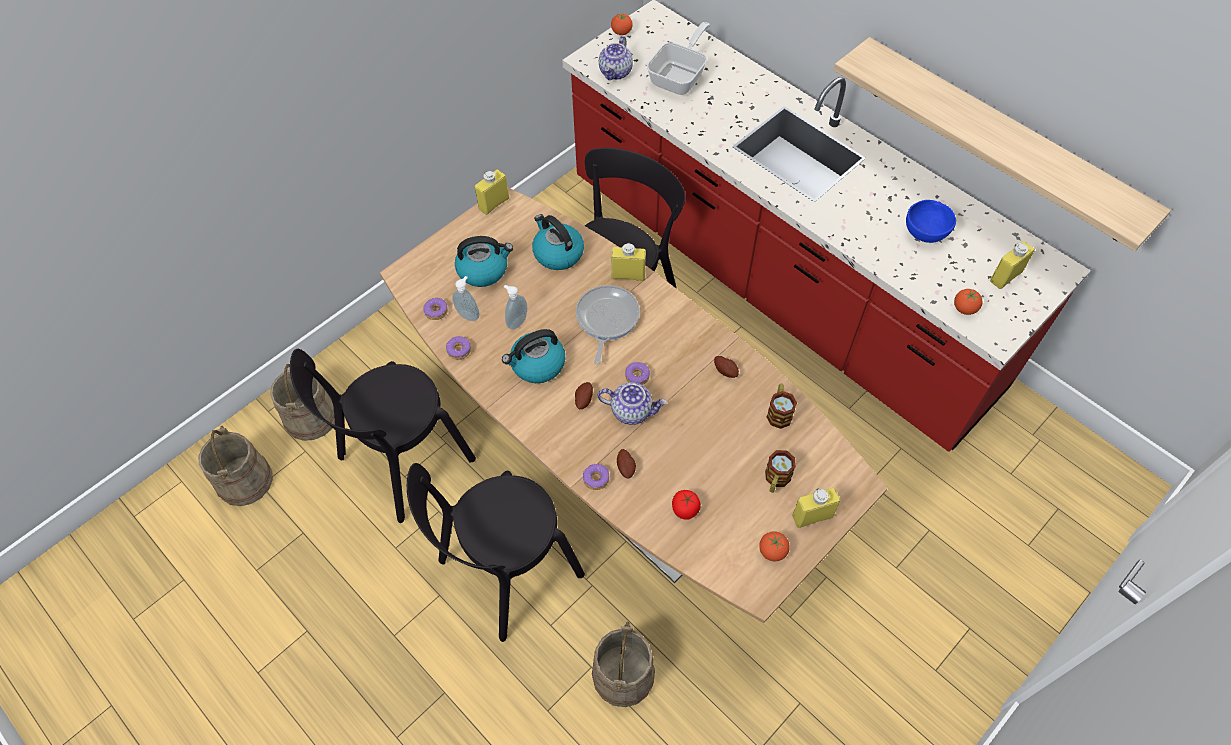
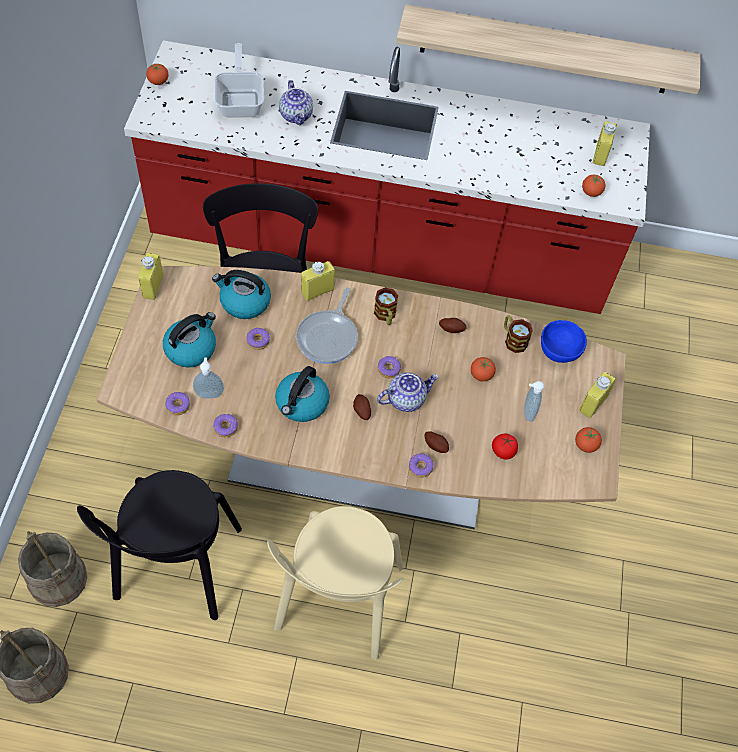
camera: 40 degrees left, 0 degrees up
black chair [407,463,585,642] -> beige chair [267,506,404,660]
soap dispenser [504,285,527,330] -> soap dispenser moved to [524,381,544,421]
frying pan [576,285,640,365] -> frying pan turned 135 degrees counterclockwise [296,287,358,364]
beige bucket [592,622,655,707] -> none
teapot [599,36,633,80] -> teapot moved to [279,80,313,125]
mug [765,450,796,493] -> mug moved to [374,287,398,325]
blue bowl [906,200,956,243] -> blue bowl moved to [541,320,587,363]
none -> donut [246,328,270,350]
none -> tomato [471,357,496,381]

